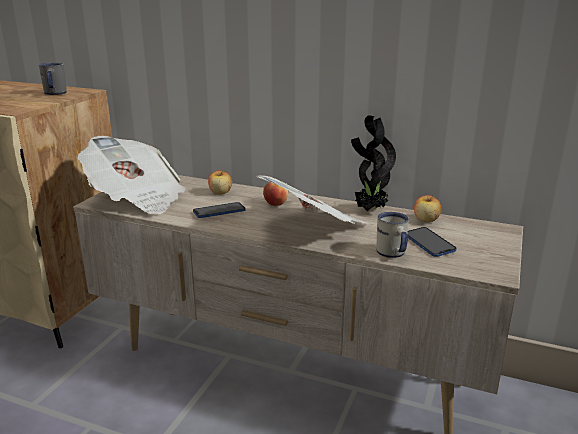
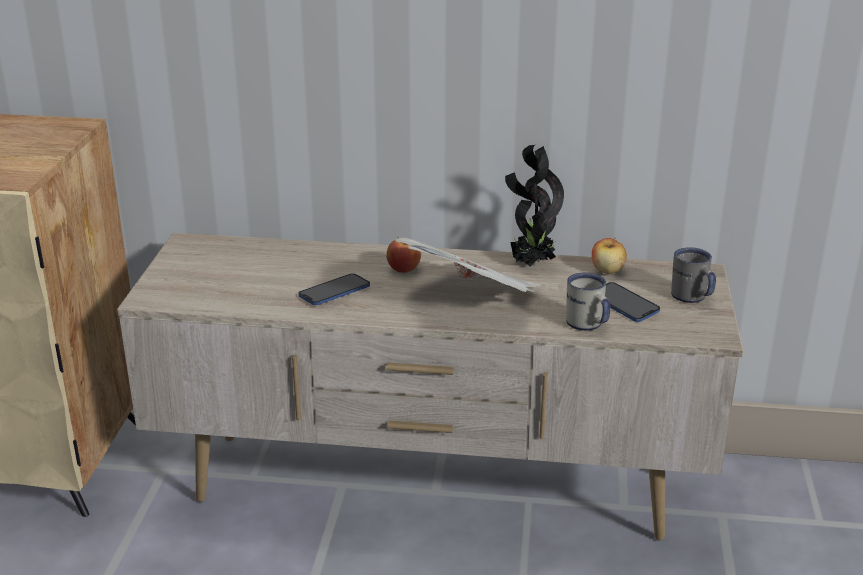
camera: 15 degrees left, 5 degrees up
grey mug [39,63,67,95] -> grey mug moved to [671,247,716,303]
newspaper [78,136,186,215] -> none
apple [208,170,232,195] -> none

